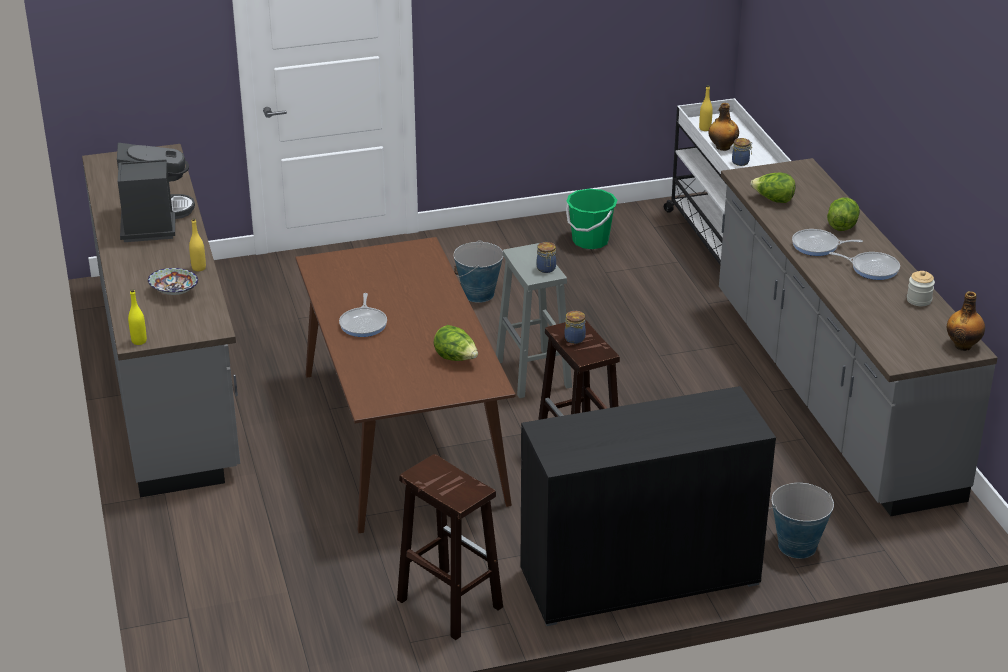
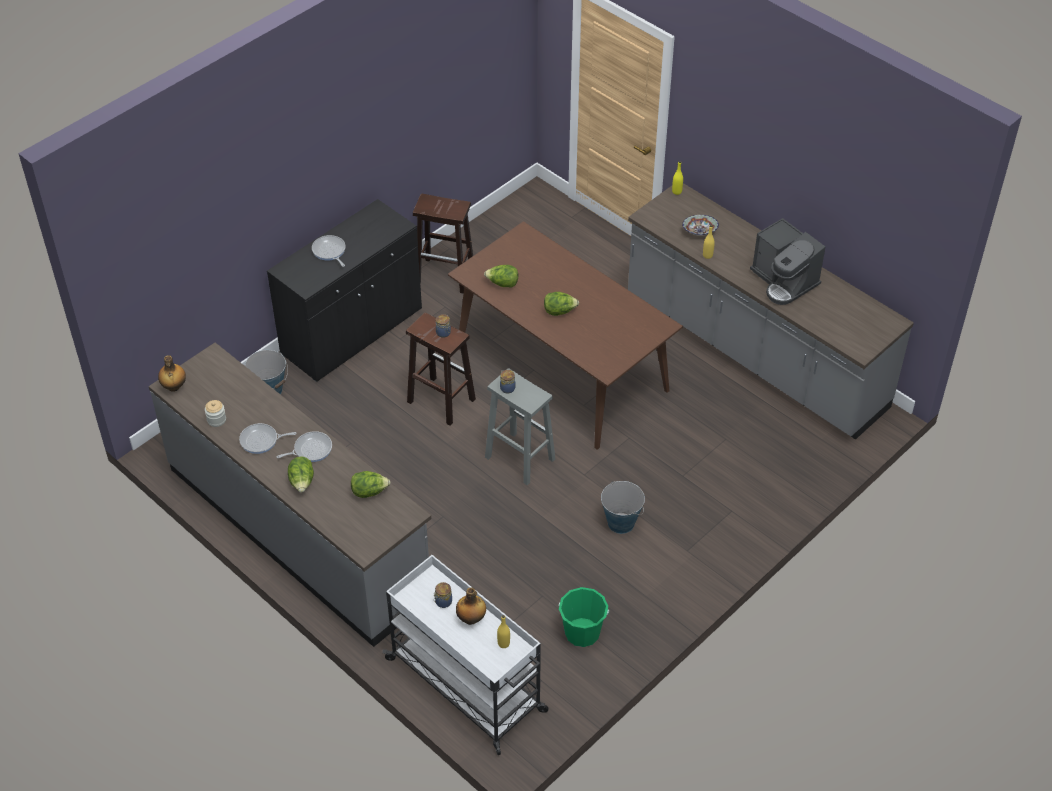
camera: 150 degrees right, 15 degrees up
frying pan [339,293,387,337] -> frying pan moved to [312,235,346,267]
none -> lettuce [544,292,579,316]

